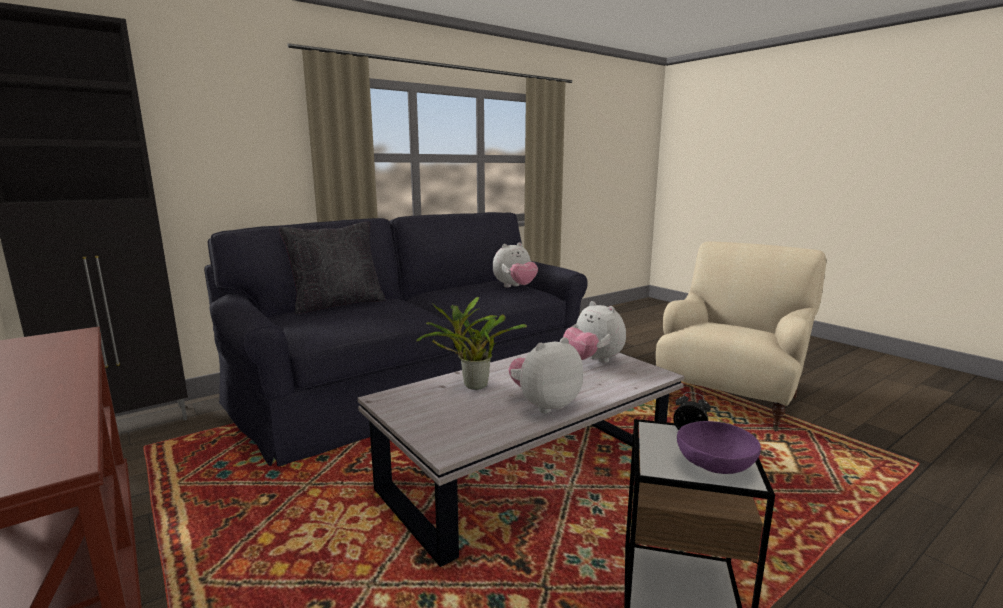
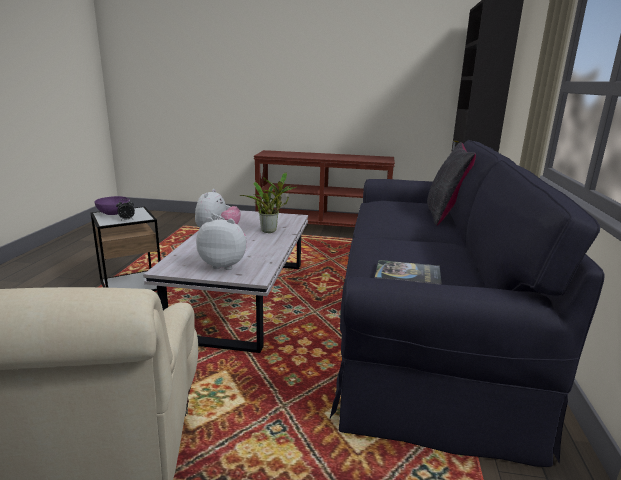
camera: 135 degrees right, 5 degrees up
plush toy [493,242,538,287] -> book [375,260,442,285]

